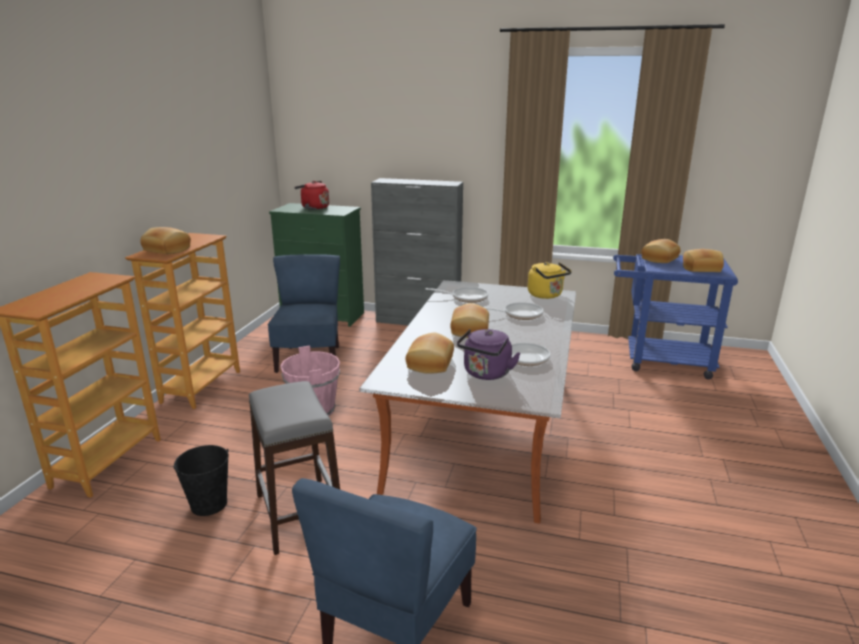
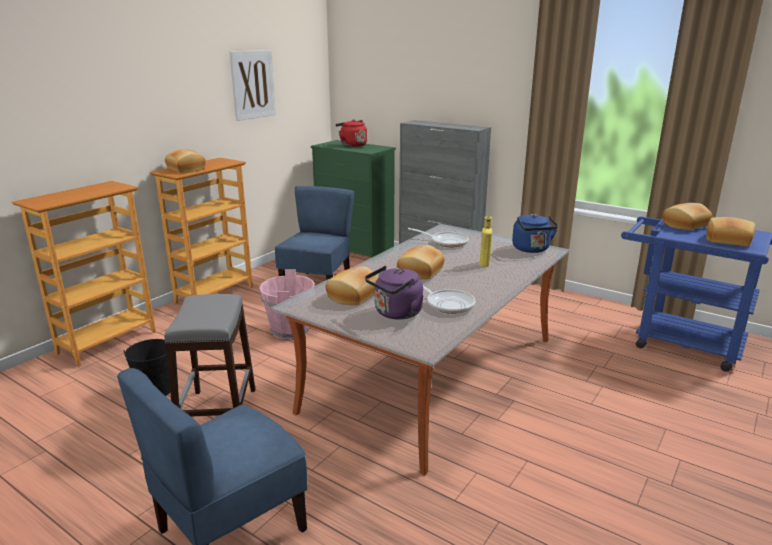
camera: 20 degrees right, 0 degrees up
frying pan [483,302,544,320] -> yellow bottle [479,216,492,267]
yellow kettle [528,262,571,299] -> blue kettle [512,214,558,253]
none -> picture [230,50,276,121]

